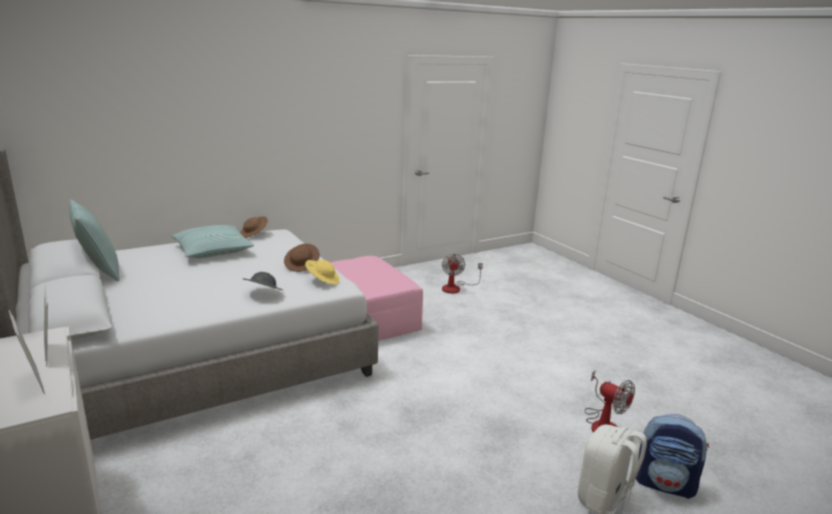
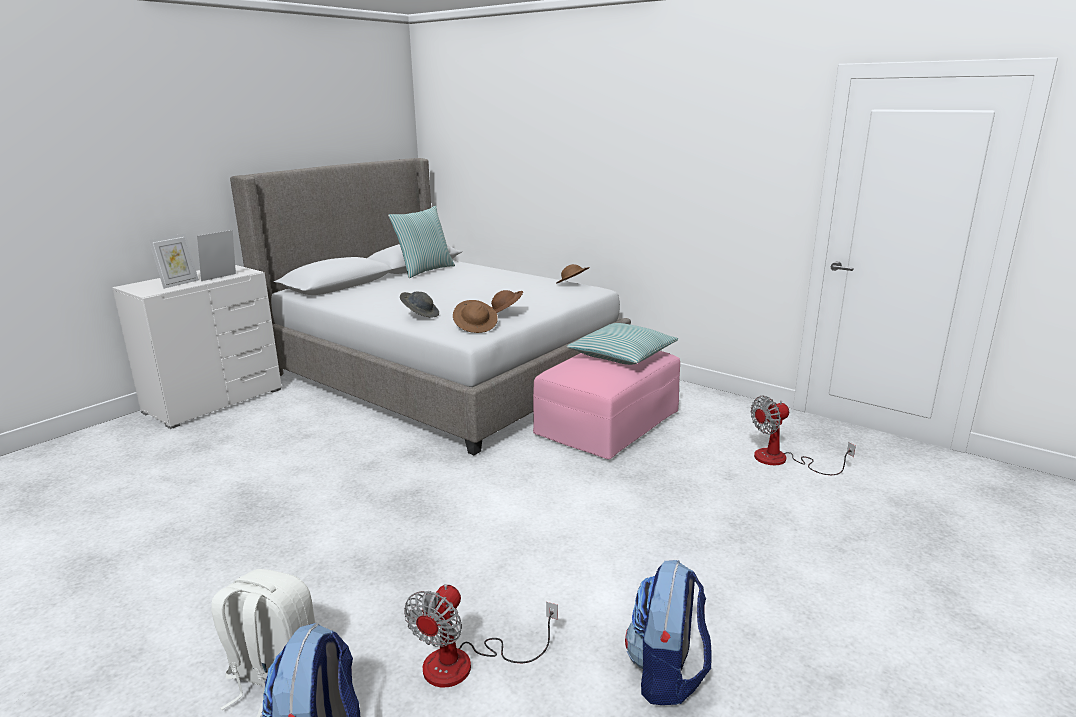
camera: 70 degrees right, 0 degrees up
pillow [171,225,254,258] -> pillow moved to [567,323,678,365]
yellow hat [305,260,340,284] -> brown hat [453,300,498,333]
none -> backpack [625,560,712,705]

